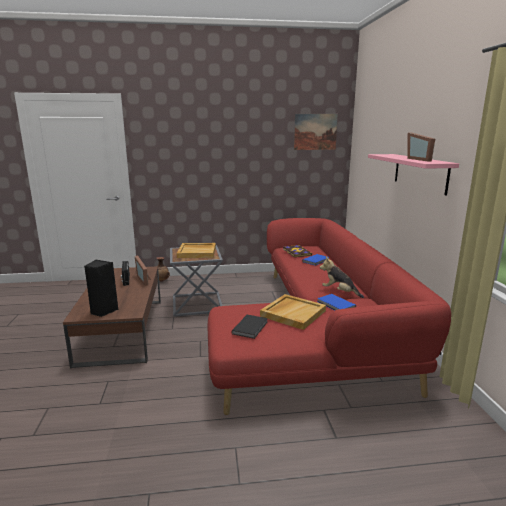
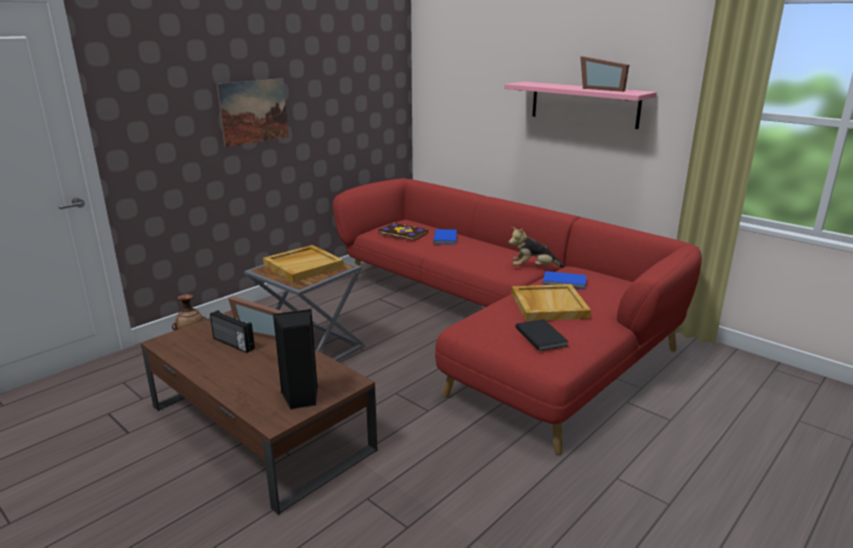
camera: 40 degrees left, 5 degrees up
picture [294,114,338,150] -> picture moved to [217,78,289,147]

